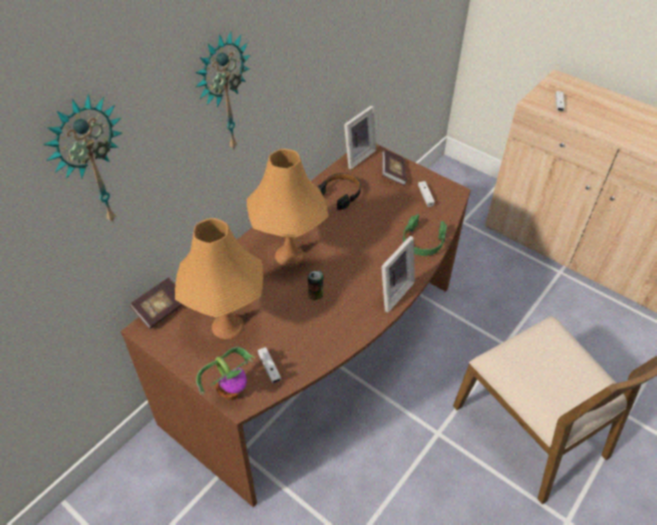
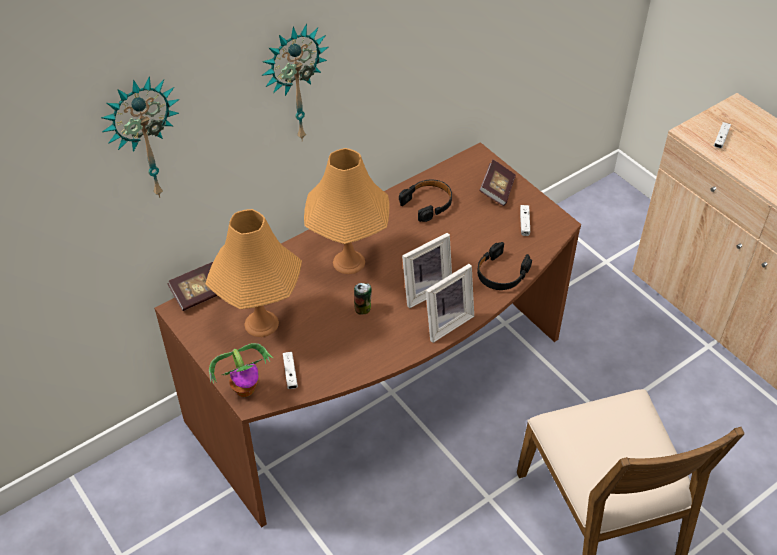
camera: 15 degrees right, 0 degrees up
picture frame [344,106,376,169] -> picture frame moved to [402,233,452,308]
green headphones [403,214,447,256] -> black headphones [477,242,532,290]

